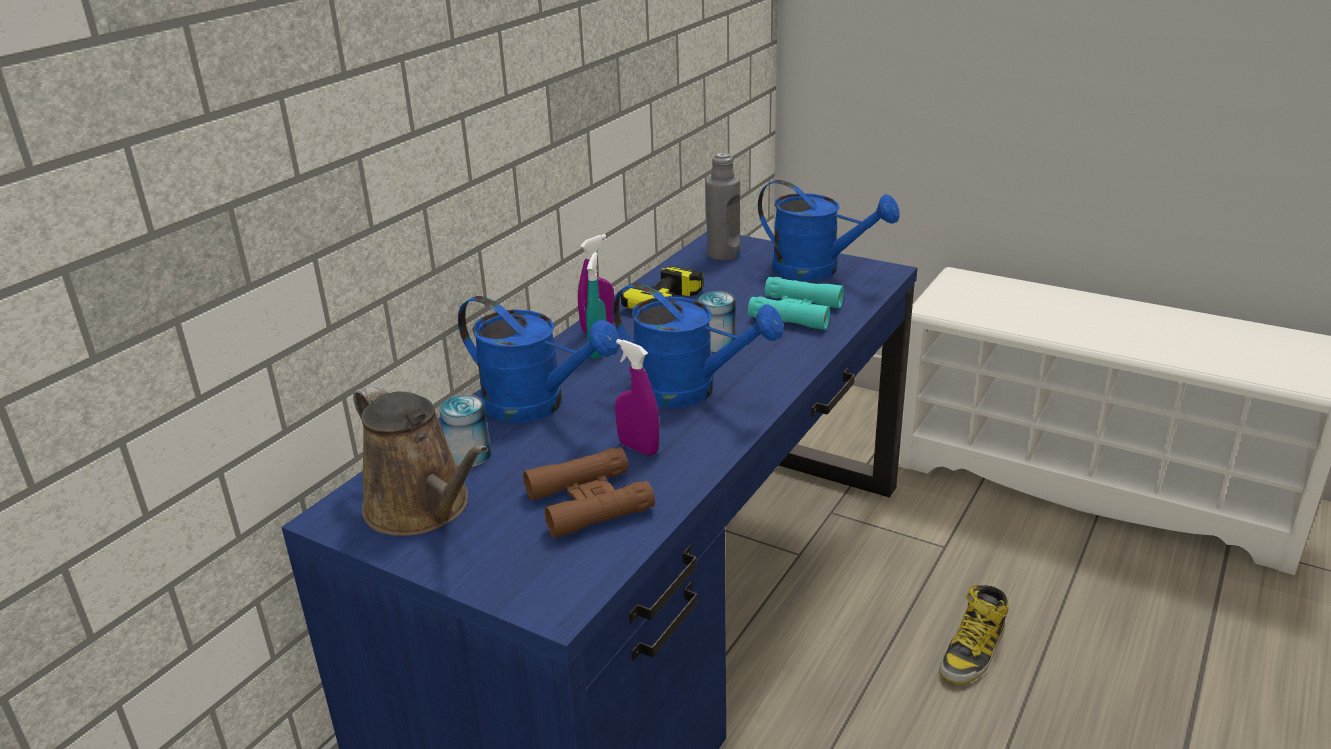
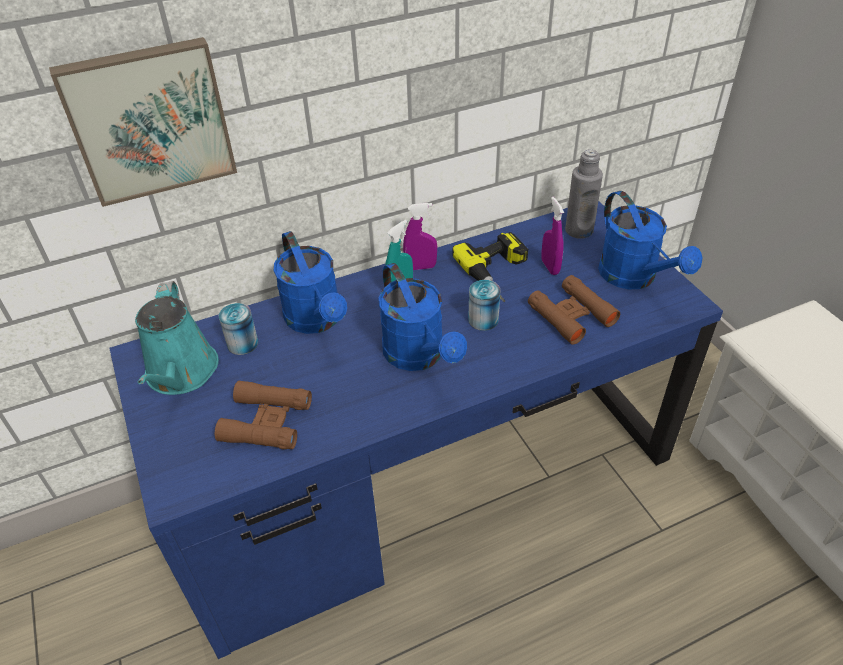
camera: 35 degrees right, 15 degrees up
brown watering can [353,383,488,536] -> turquoise watering can [135,281,219,395]
purple spray bottle [615,339,660,456] -> purple spray bottle moved to [541,197,564,275]
turquoise binoculars [748,277,844,330] -> brown binoculars [528,275,620,345]
boot [939,585,1009,685] -> none
none -> picture [49,37,237,207]

